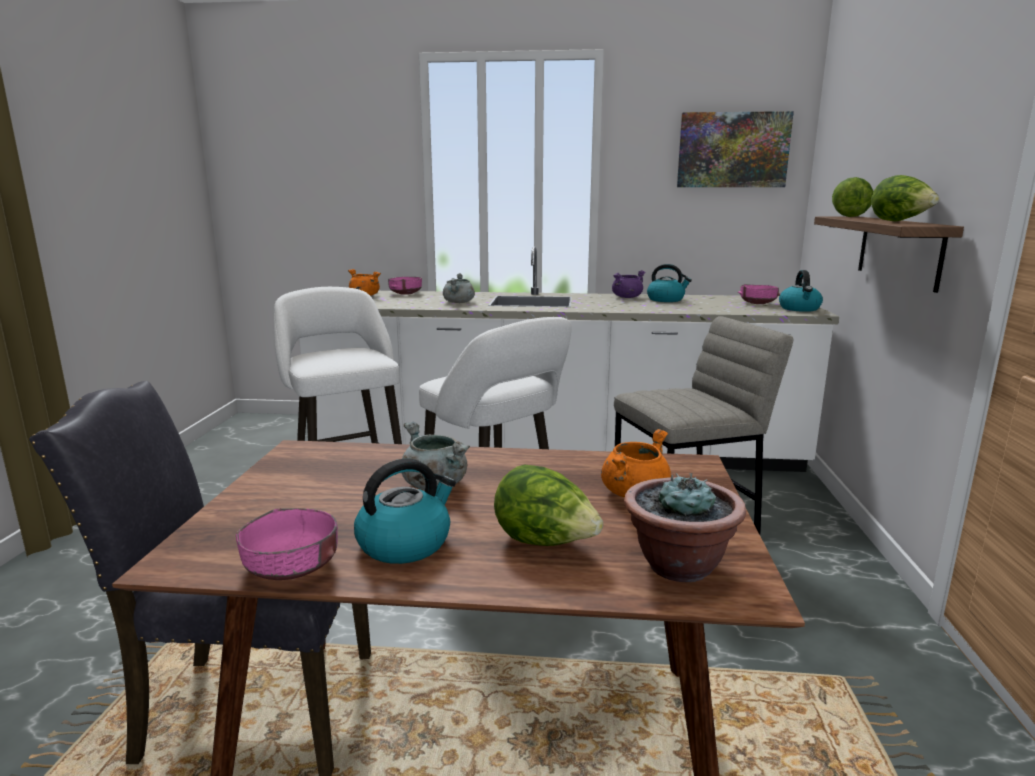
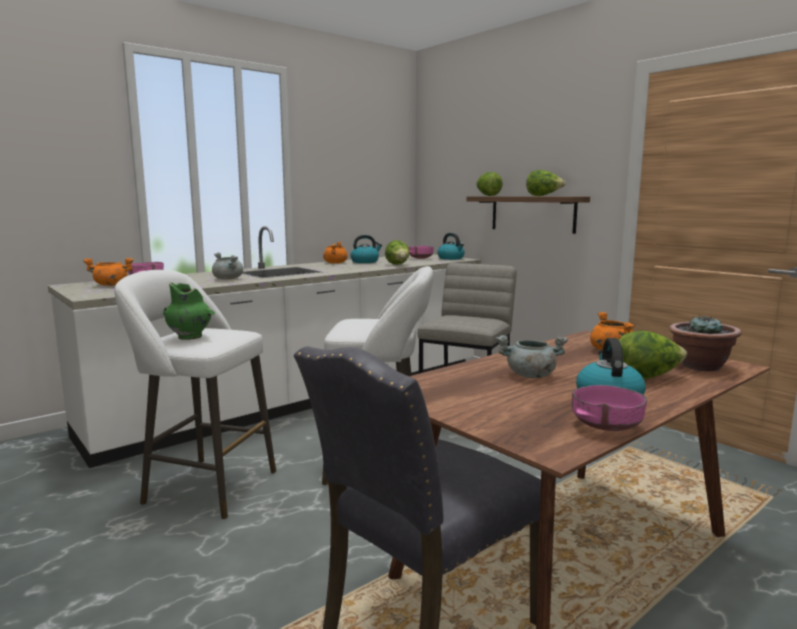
camera: 45 degrees left, 5 degrees down
purple cooking pot [612,270,646,298] -> orange cooking pot [323,242,348,264]
picture [677,111,794,187] -> none
none -> green vase [163,282,215,340]
none -> lettuce [385,240,410,265]

